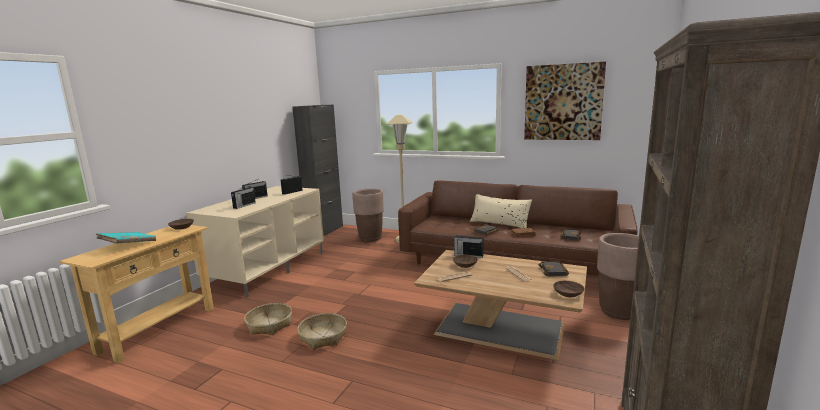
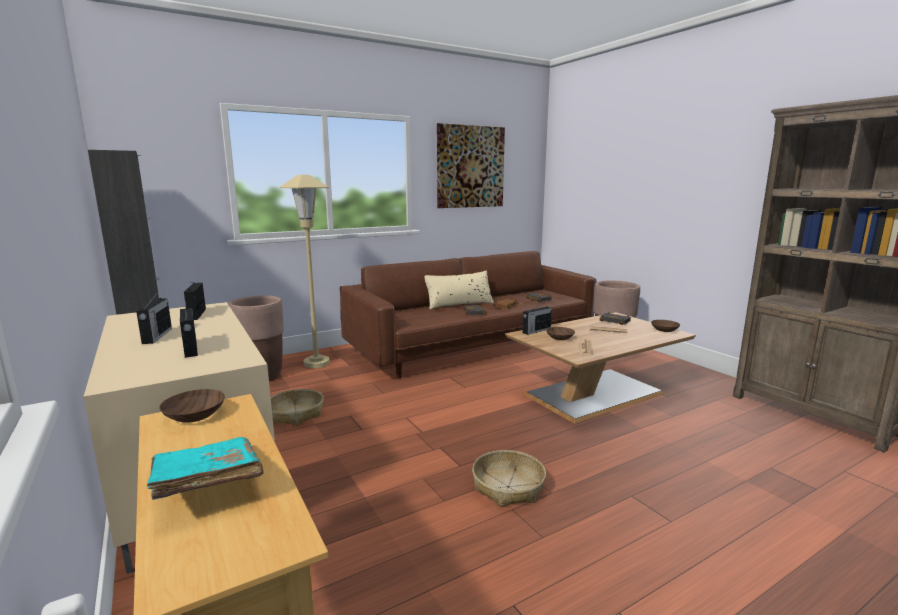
camera: 55 degrees left, 0 degrees up
basket [244,303,292,335] -> basket moved to [271,389,324,426]

